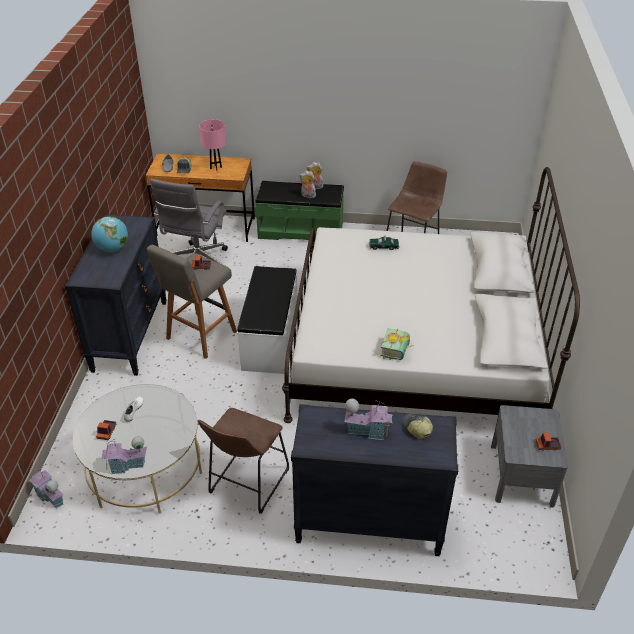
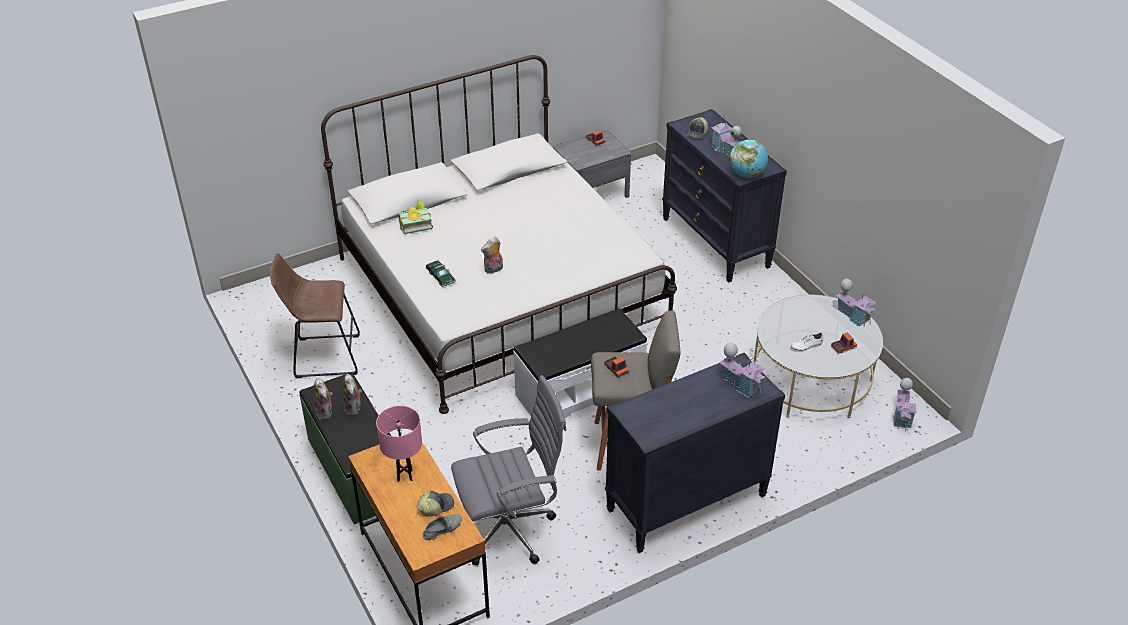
camera: 125 degrees left, 0 degrees up
globe [91,216,128,252] -> globe moved to [730,139,768,178]
brown stool [197,408,289,514] -> none
book [380,328,410,360] -> book moved to [398,200,433,234]
none -> plush toy [481,236,503,274]
none -> toy house [719,343,766,397]

